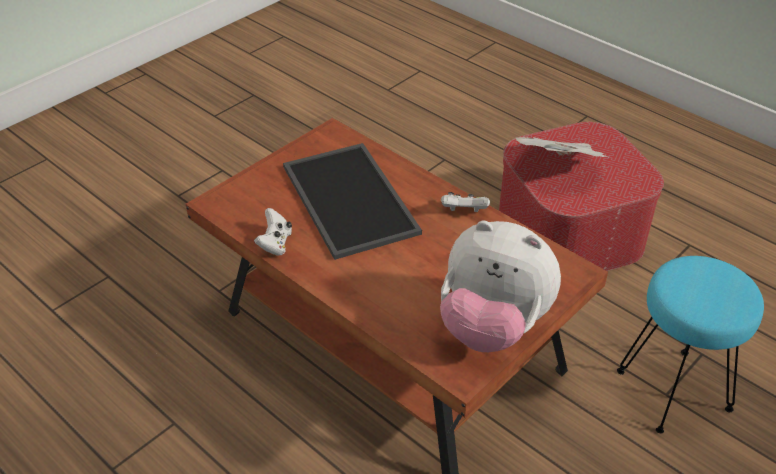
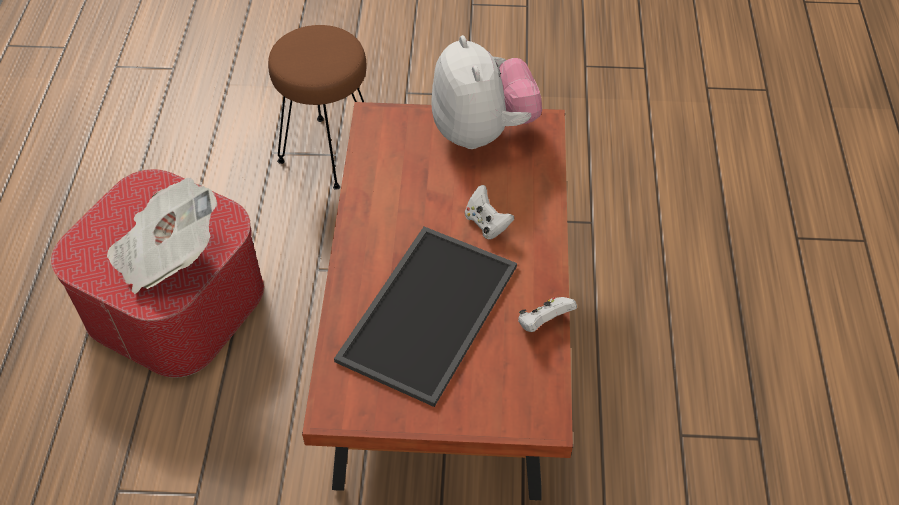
camera: 130 degrees left, 10 degrees up
white game controller [441,192,490,212] -> white game controller moved to [465,185,514,240]
turquoise stool [617,256,764,433] -> brown stool [268,25,367,190]

